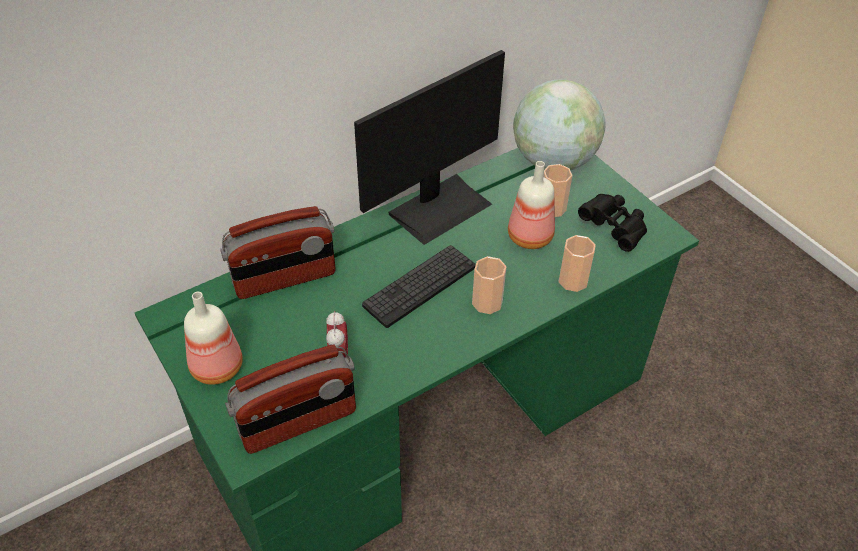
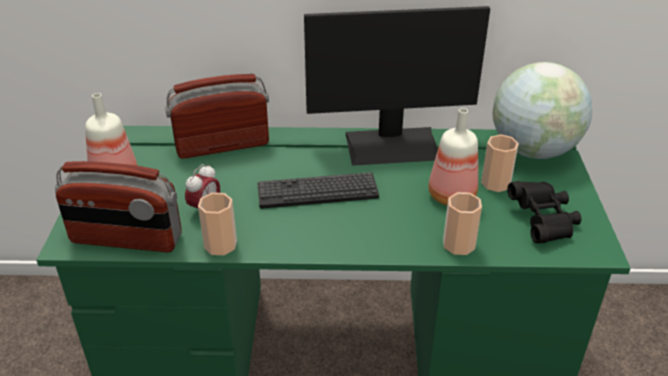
camera: 35 degrees right, 10 degrees down
radio [220,206,335,299] -> radio turned 150 degrees clockwise [165,74,269,159]
cup [472,256,506,314] -> cup moved to [198,193,237,255]

